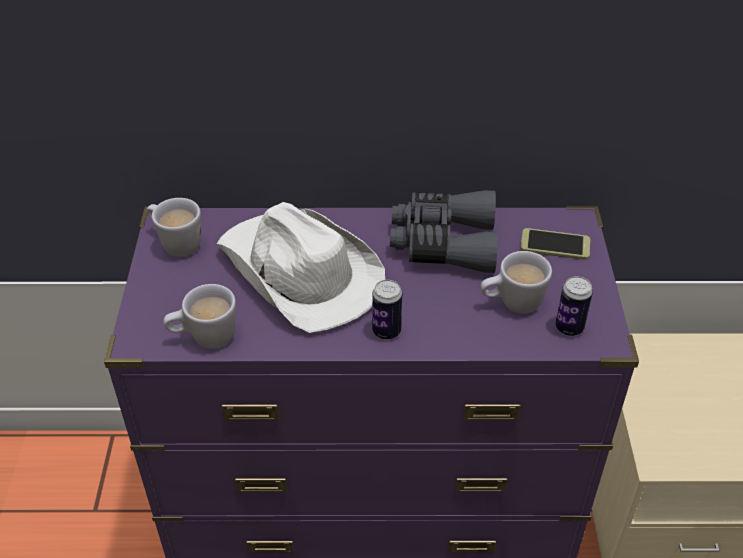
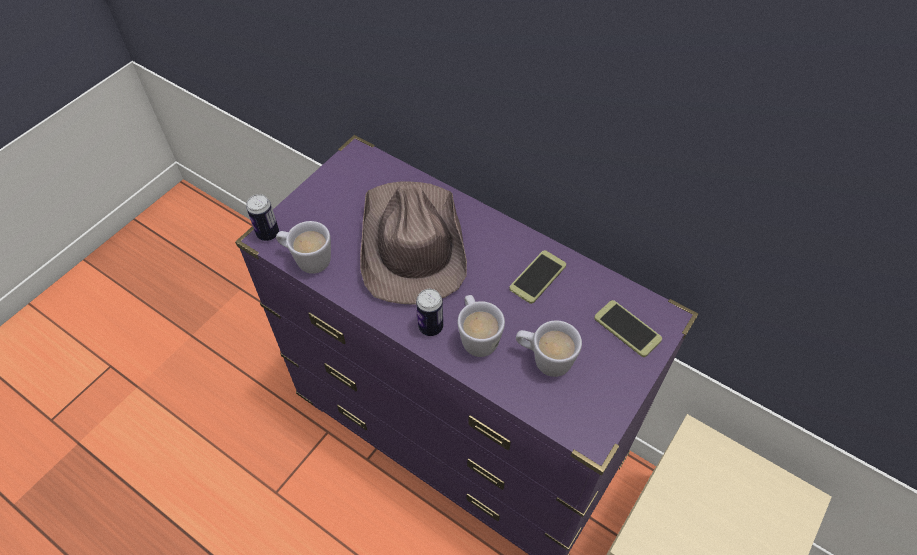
camera: 35 degrees right, 10 degrees up
white mug [147,198,201,257] -> white mug moved to [457,295,505,357]
white hat [217,202,385,333] -> brown hat [360,182,467,305]
grey binoculars [390,190,498,273] -> phone [509,250,566,304]
can [555,276,593,336] -> can moved to [246,194,279,241]

